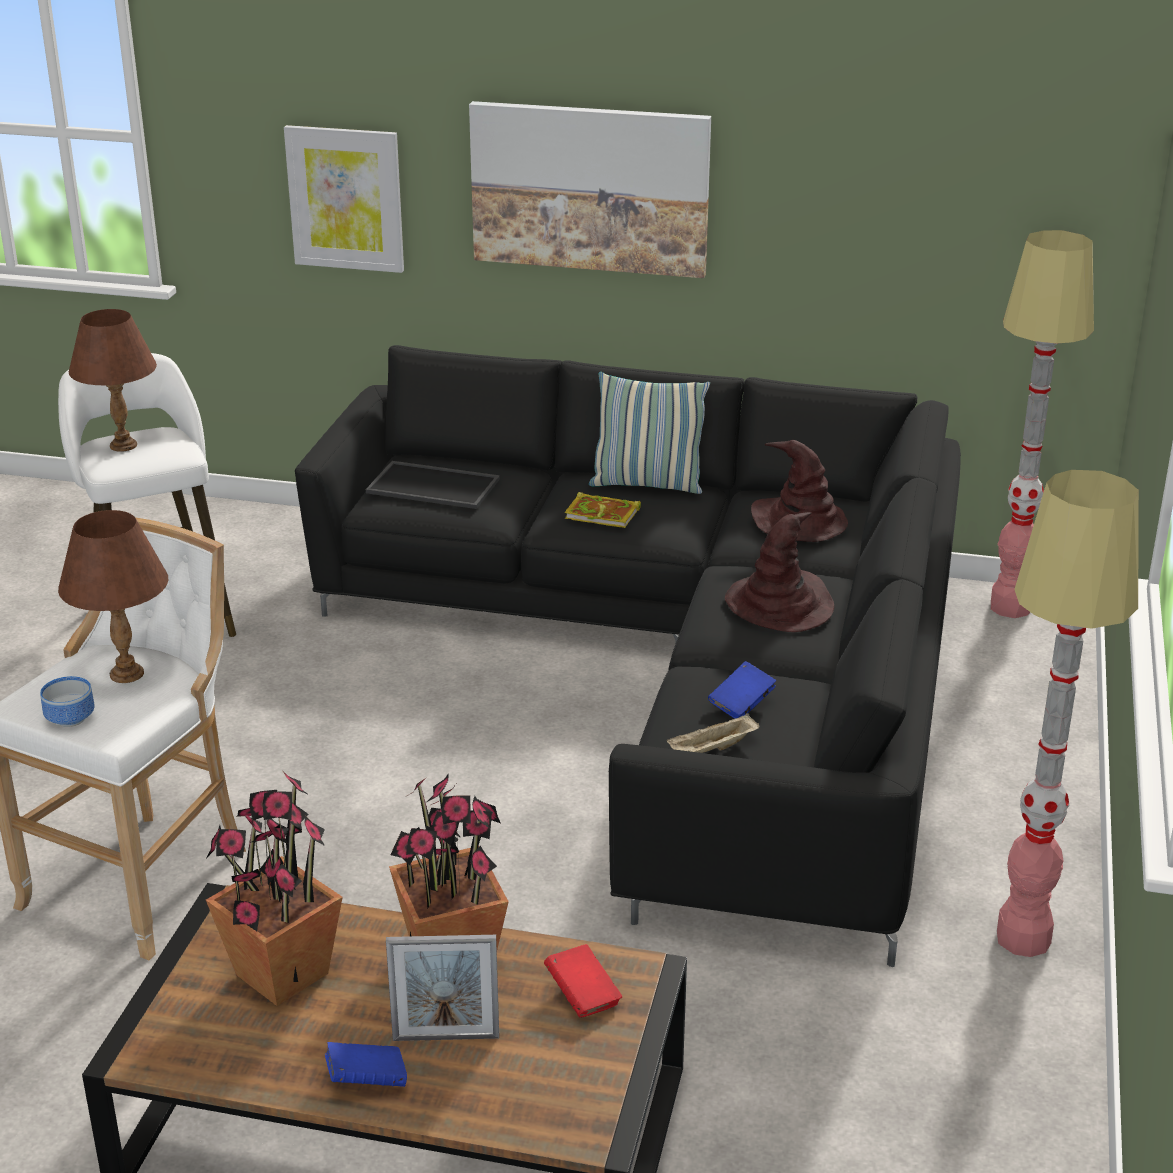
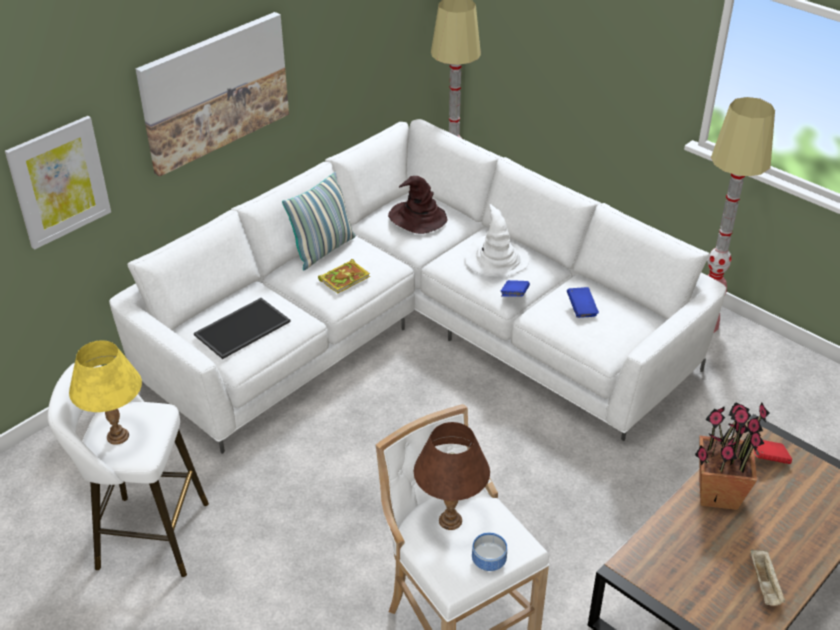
camera: 60 degrees left, 10 degrees up
brown table lamp [69,309,157,452] -> yellow table lamp [69,340,142,445]
potted plant [206,770,343,1006] -> none
black sofa [295,345,961,967] -> white sofa [109,119,726,454]
blue book [325,1042,407,1087] -> blue book moved to [501,280,530,297]
picture frame [386,935,499,1041] -> none
beige tray [667,713,759,753] -> beige tray moved to [751,549,786,606]
brown hat [725,512,834,632] -> white hat [465,204,530,277]

